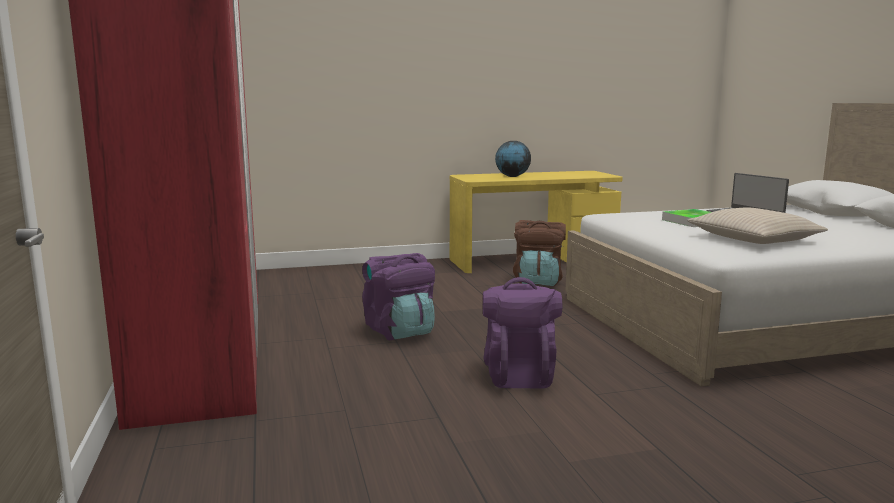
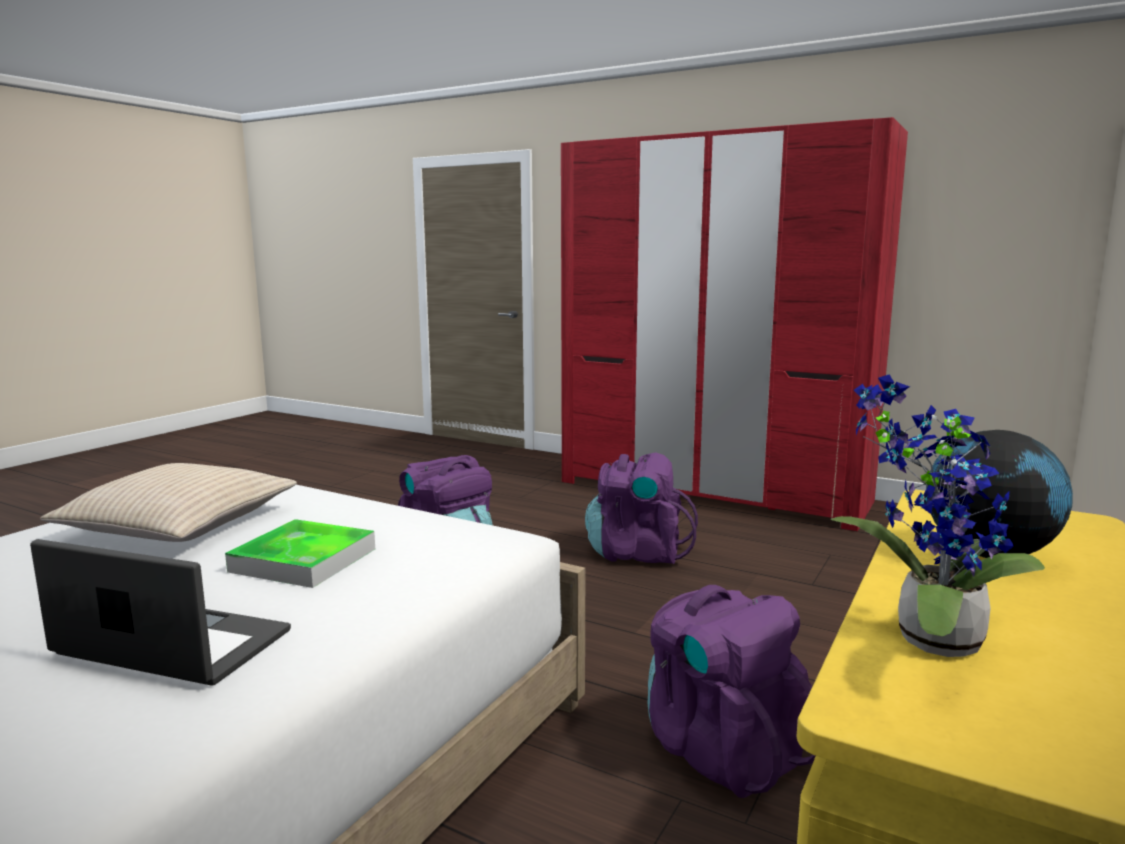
camera: 135 degrees right, 0 degrees up
brown backpack [513,220,566,286] -> purple backpack [647,585,816,798]
none -> potted plant [831,374,1045,657]

